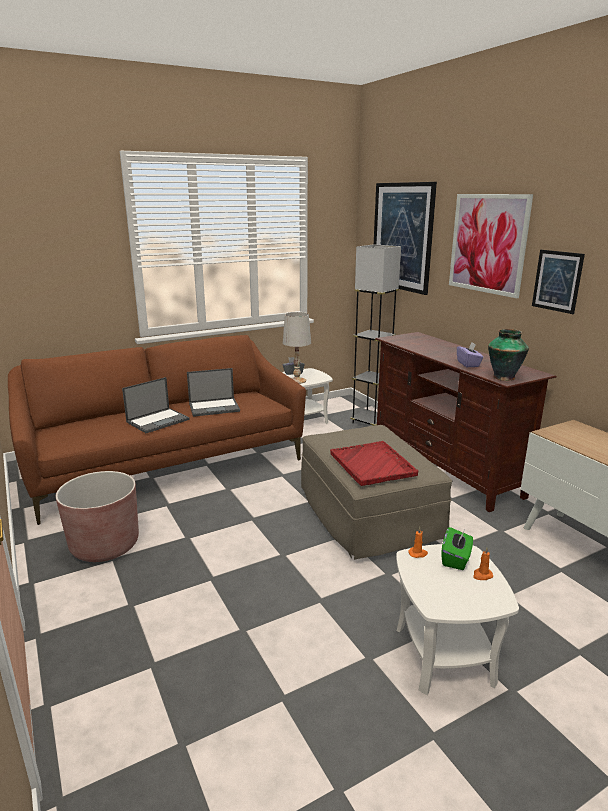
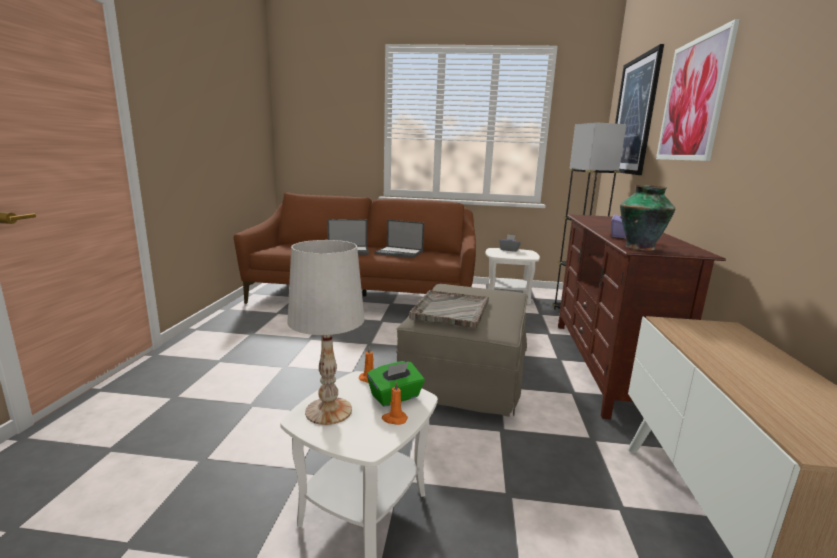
camera: 35 degrees right, 5 degrees down
brown planter [56,471,139,562] -> none
white table lamp [283,312,311,384] -> white table lamp moved to [287,240,365,425]
red tray [330,441,418,486] -> grey tray [409,290,489,328]
picture [532,250,585,314] -> none

